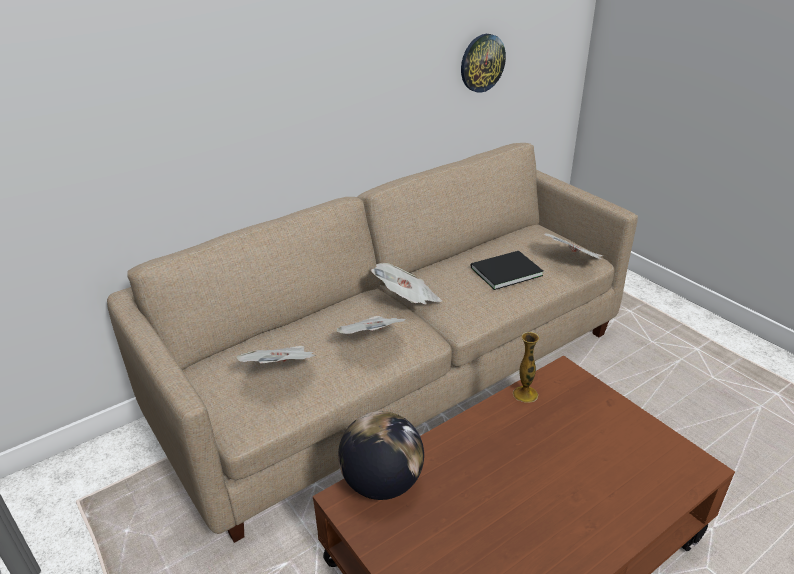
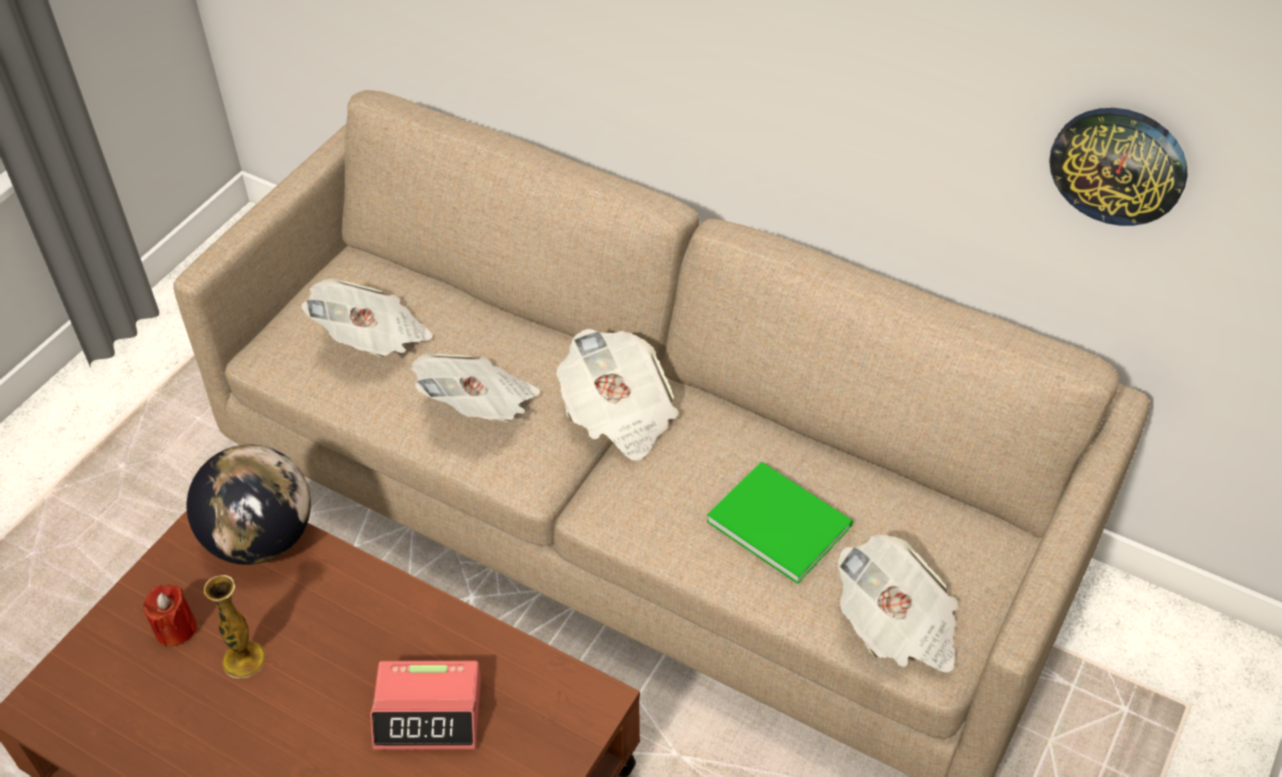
camera: 65 degrees right, 15 degrees up
black book [471,251,543,290] -> green book [707,462,853,584]
vase [513,332,540,403] -> vase moved to [204,575,266,678]
none -> red candle [143,585,197,647]
none -> alarm clock [370,661,481,750]

